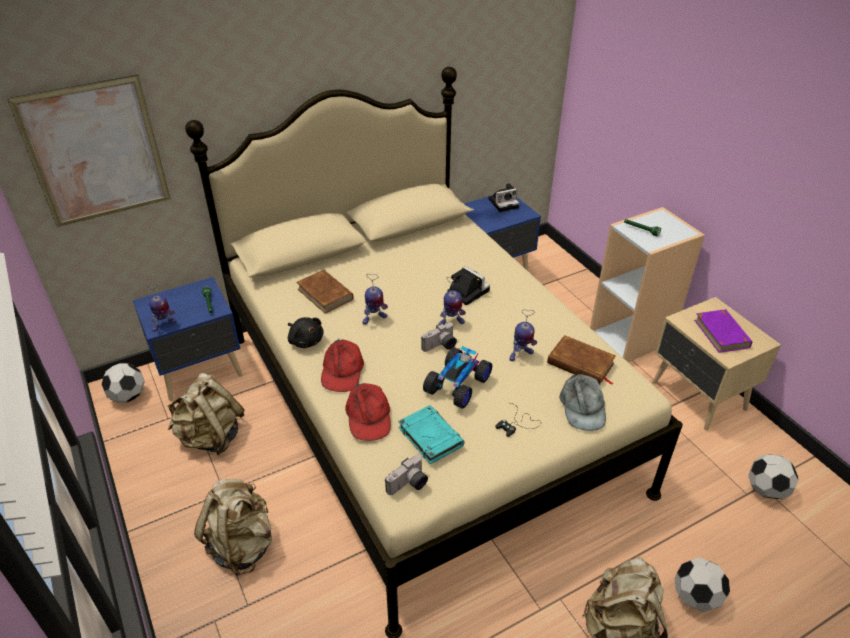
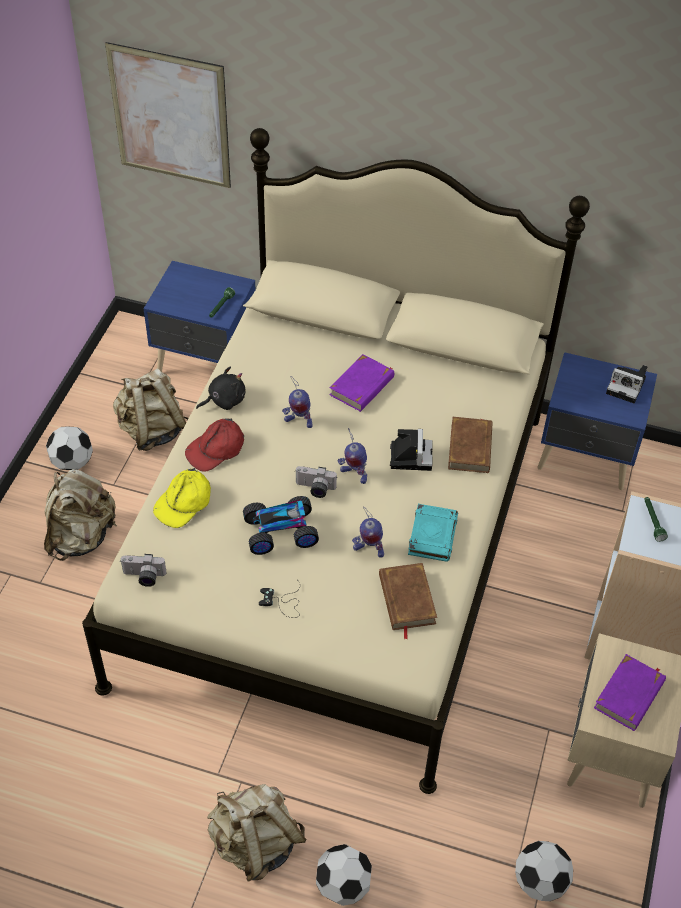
camera: 45 degrees right, 10 degrees up
football [101,363,144,403] -> football moved to [46,426,93,470]
toy robot [146,284,177,332] -> none
black plush toy [288,317,324,348] -> black plush toy turned 120 degrees counterclockwise [196,367,246,410]
brown book [297,270,353,314] -> brown book moved to [448,417,492,473]
red cap [345,383,391,441] -> yellow cap [153,468,211,528]
turquoise book [398,405,465,464] -> turquoise book moved to [408,504,458,562]
grey cap [559,373,606,431] -> none
none -> purple book [329,354,394,412]

